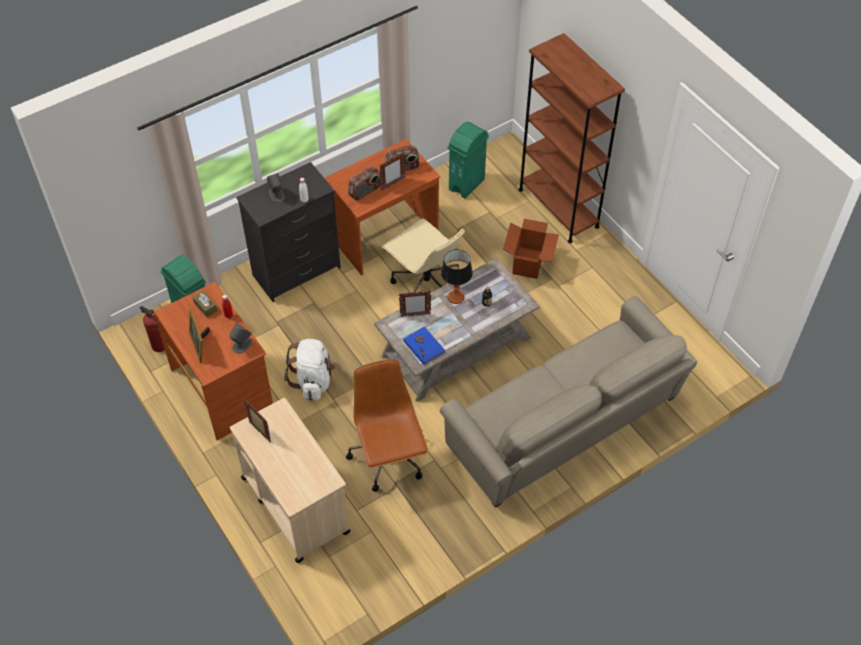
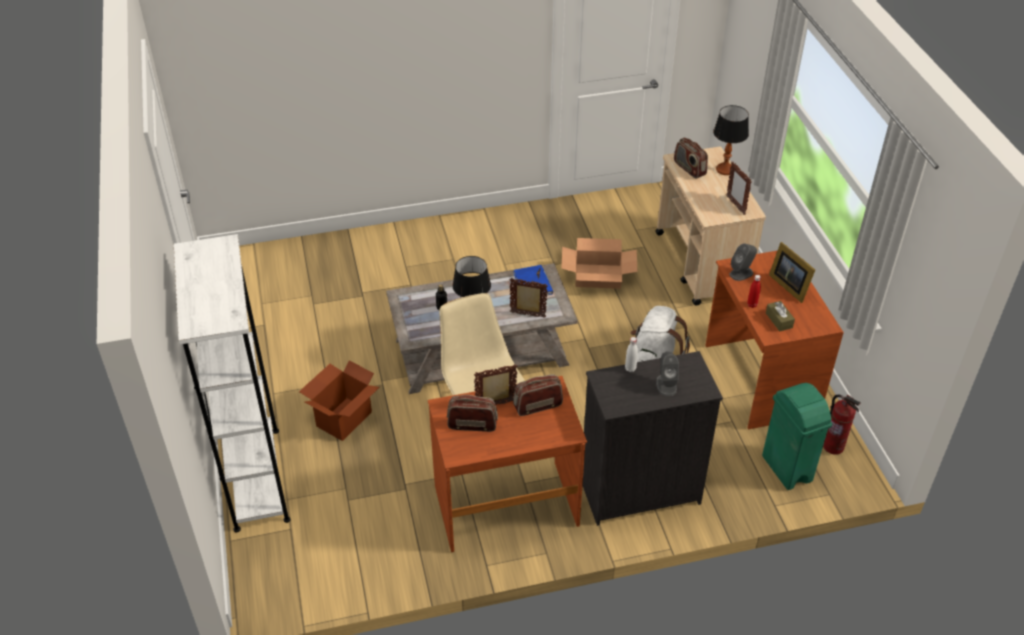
camera: 160 degrees left, 10 degrees down
picture frame [189,309,210,363] -> picture frame turned 150 degrees clockwise [769,242,815,303]
brown office chair [346,359,428,492] -> cardboard box [561,238,637,289]
beige sofa [440,296,697,508] -> none
green trash can [448,122,489,199] -> none
brown bookcase [519,33,625,243] -> white bookcase [174,234,291,532]
none -> radio [674,138,708,179]
none -> table lamp [713,105,749,175]

